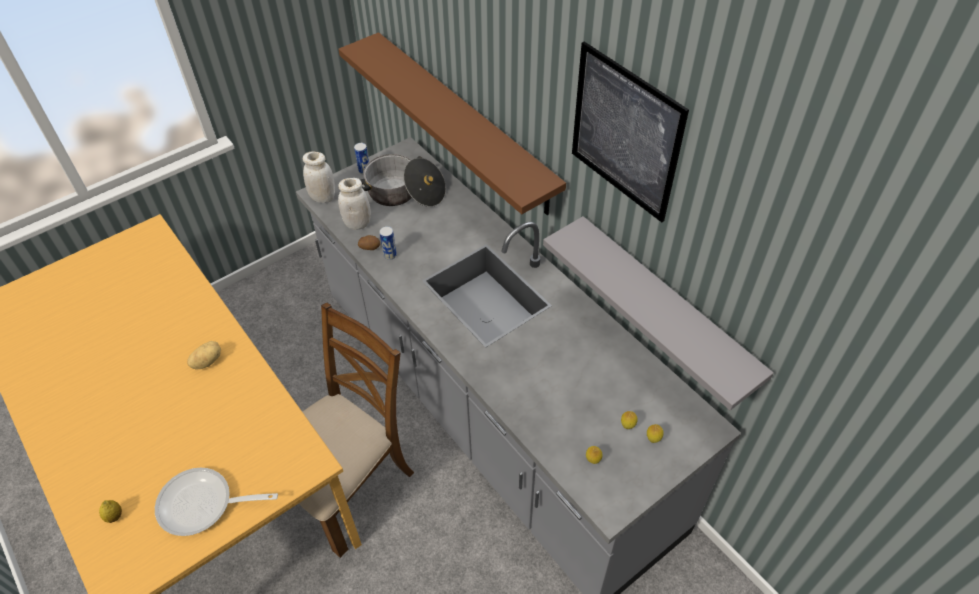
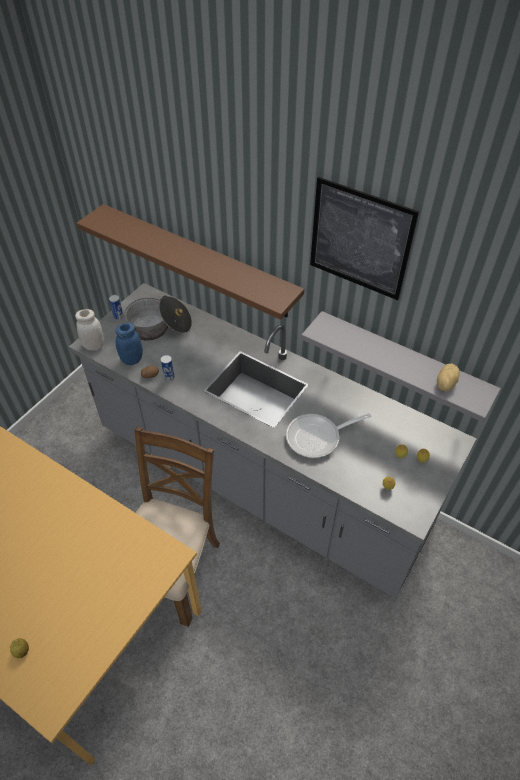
camera: 20 degrees left, 0 degrees up
frying pan [155,468,278,536] -> frying pan moved to [286,413,371,458]
potato [187,341,221,370] -> potato moved to [437,364,460,391]
white jar [338,178,371,230] -> blue jar [116,323,143,365]

